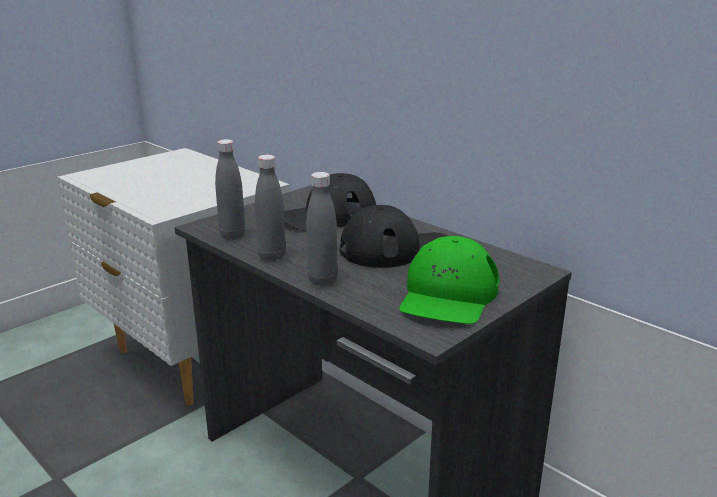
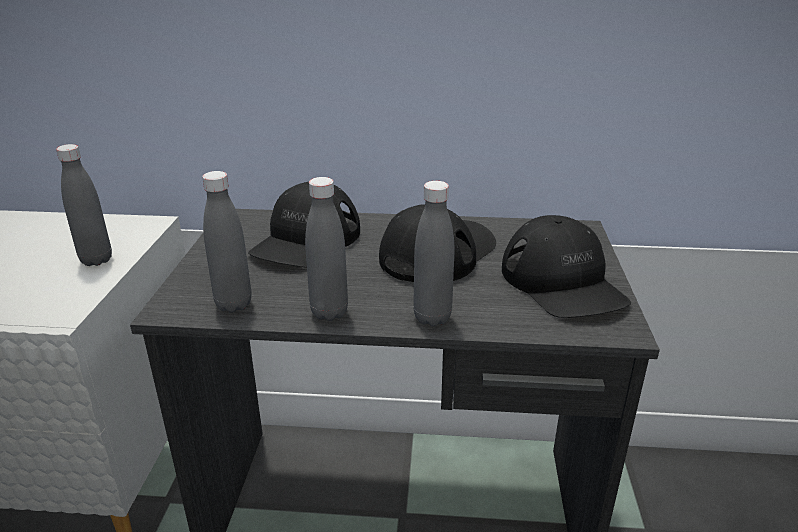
camera: 40 degrees left, 5 degrees up
green cap [399,236,499,324] -> black cap [502,215,631,318]
none -> grey bottle [56,144,112,266]

